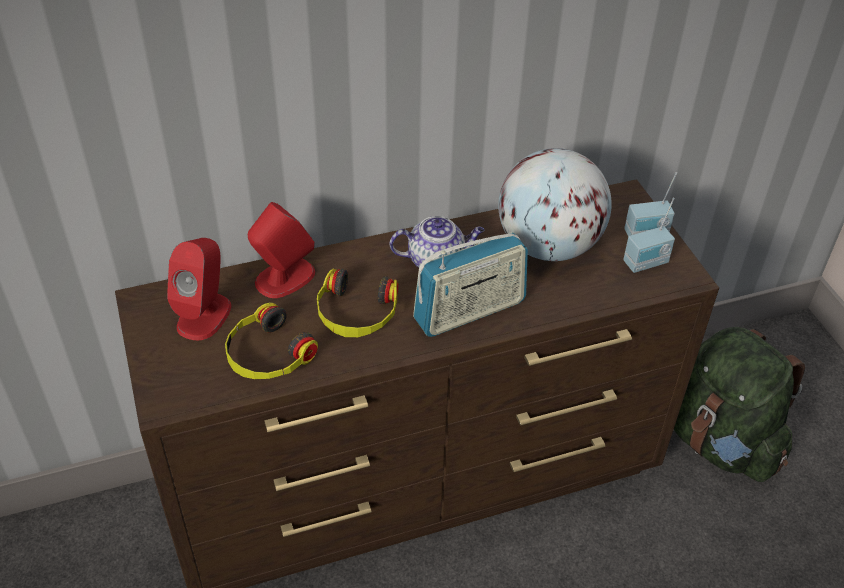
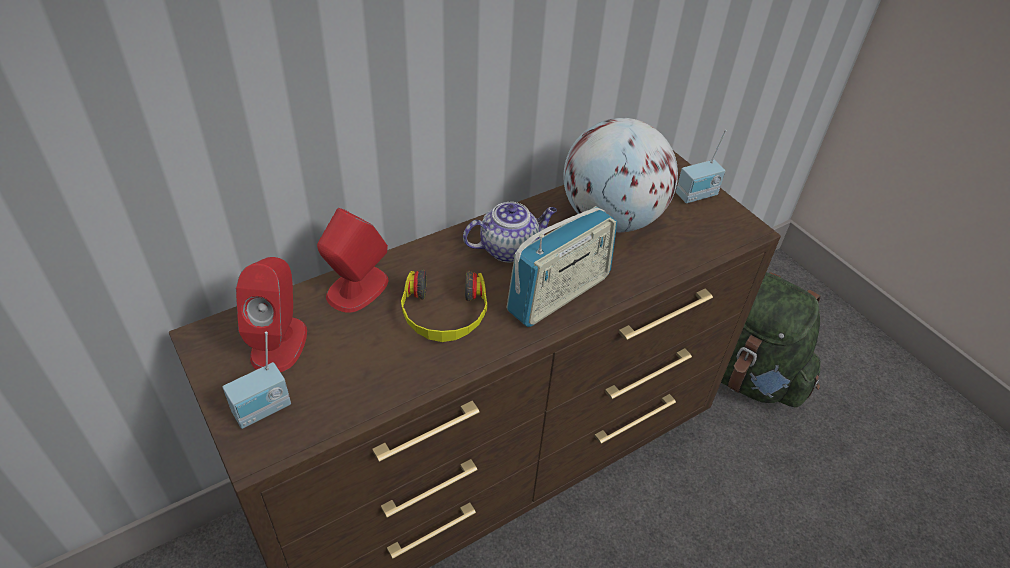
camera: 15 degrees left, 0 degrees up
headphones [225,303,318,379] -> none
radio [623,198,675,273] -> radio moved to [222,332,291,429]

